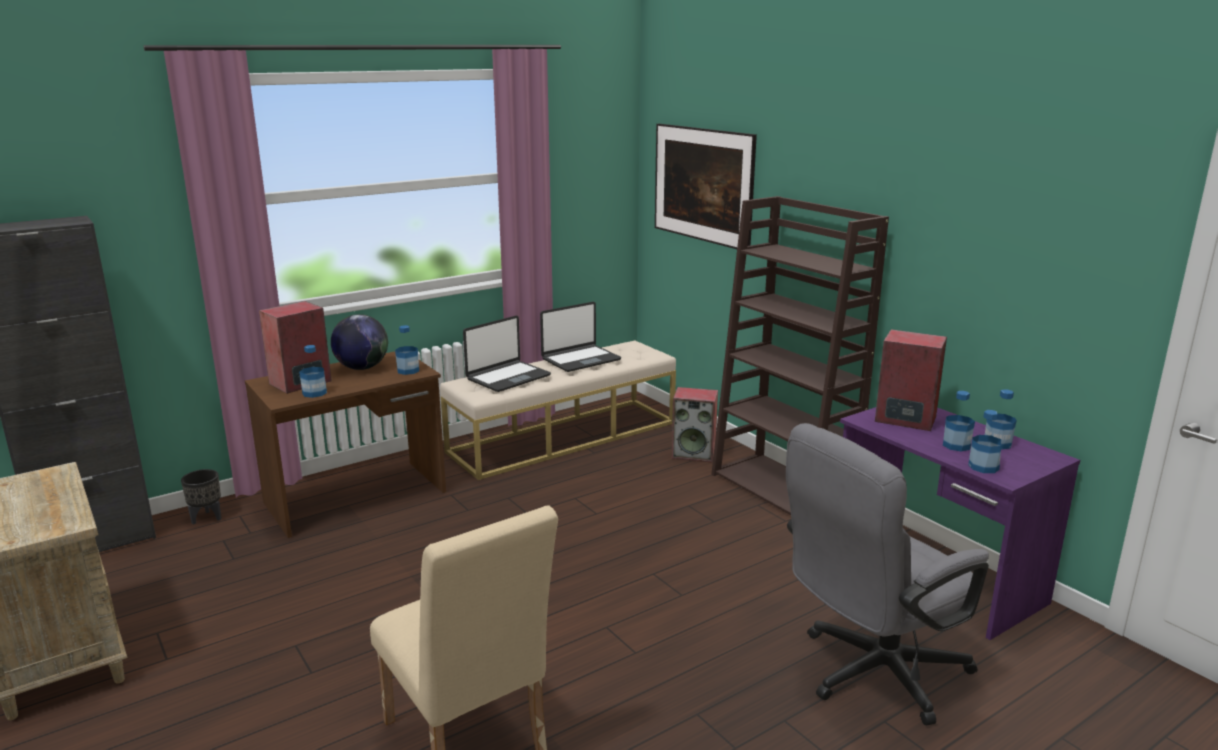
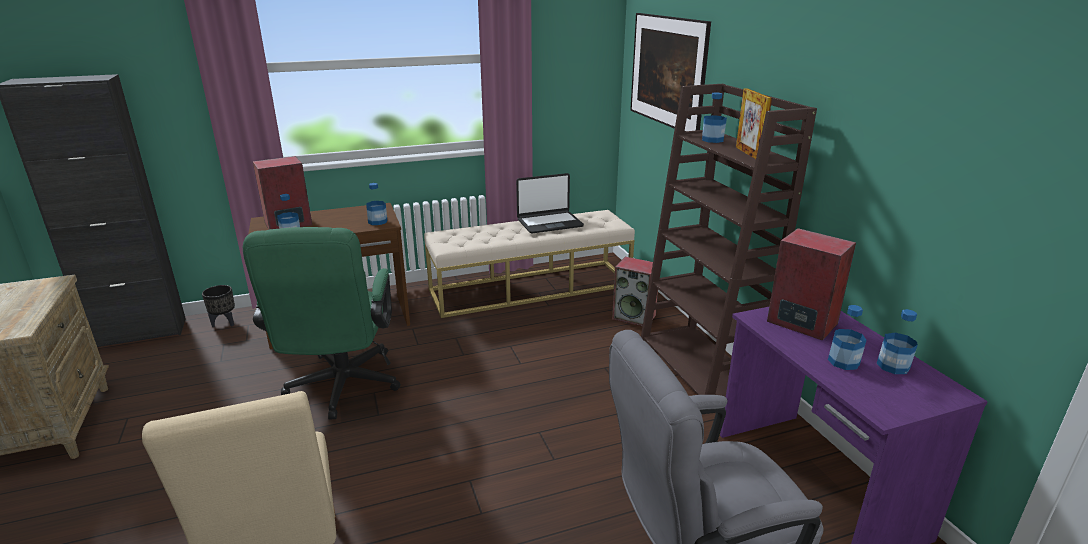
camera: 15 degrees right, 5 degrees up
globe [331,314,388,370] -> none
laptop [463,316,551,392] -> none
bottle [968,410,1001,473] -> bottle moved to [702,92,727,143]
none -> green office chair [243,227,401,420]
none -> picture frame [736,88,772,159]

